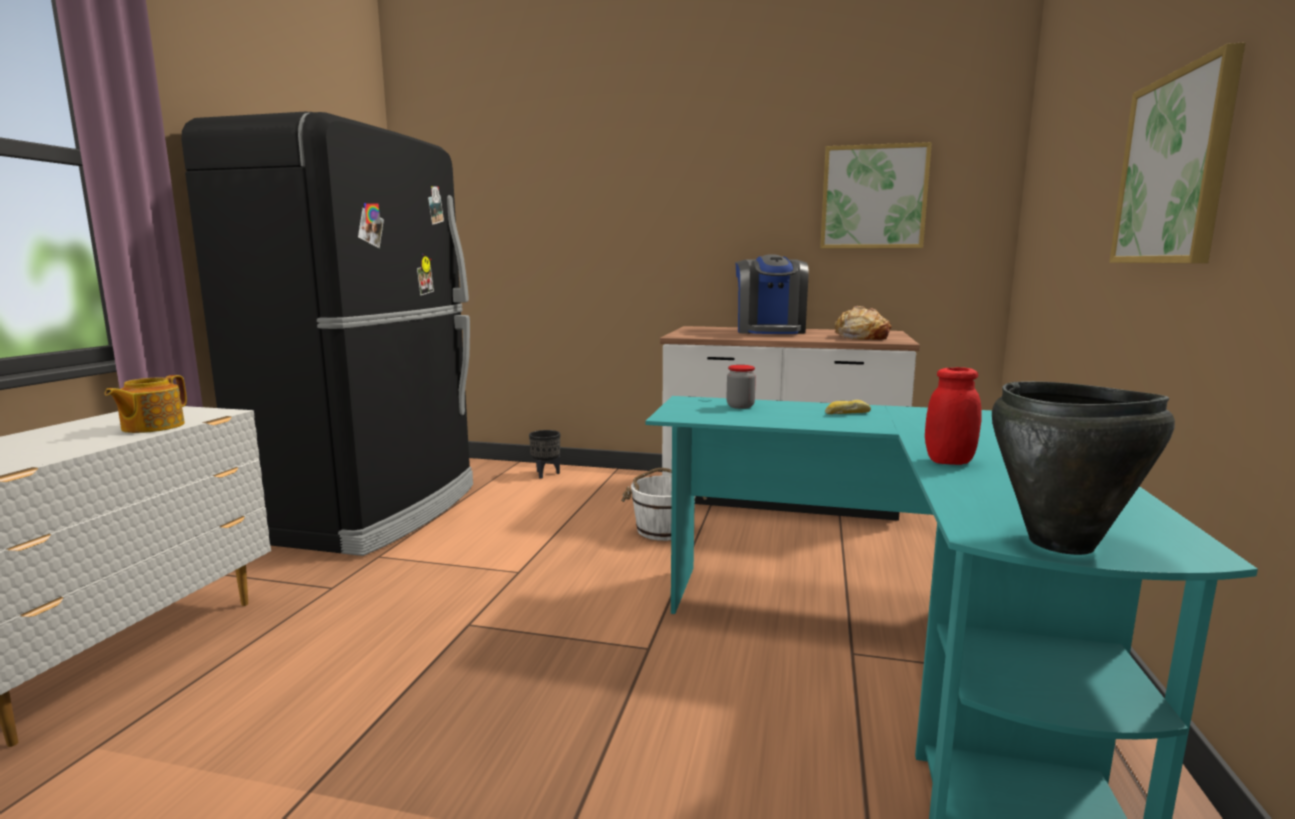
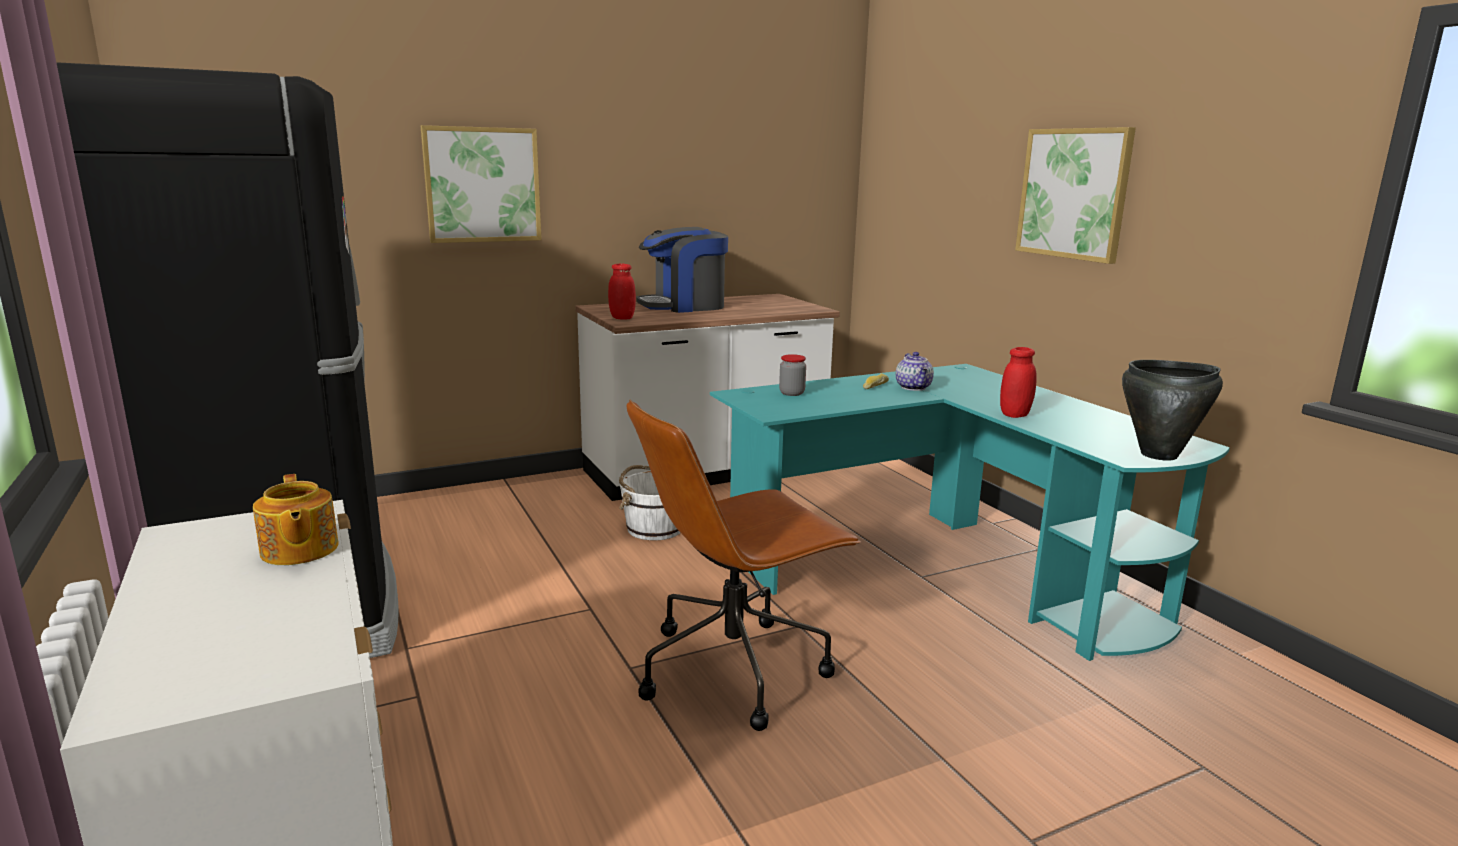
camera: 40 degrees left, 5 degrees up
black planter [529,430,560,479] -> none
coffee machine [735,254,808,334] -> coffee machine turned 105 degrees clockwise [637,227,728,313]
picture [820,142,932,249] -> picture moved to [421,125,542,243]
bread [834,306,891,340] -> none
none -> red jar [608,264,636,320]
none -> brown office chair [627,400,861,731]
none -> teapot [896,352,934,391]

